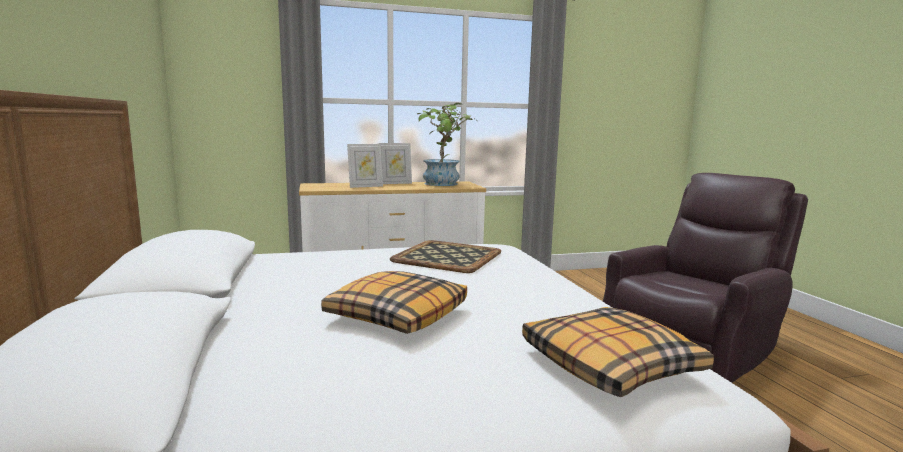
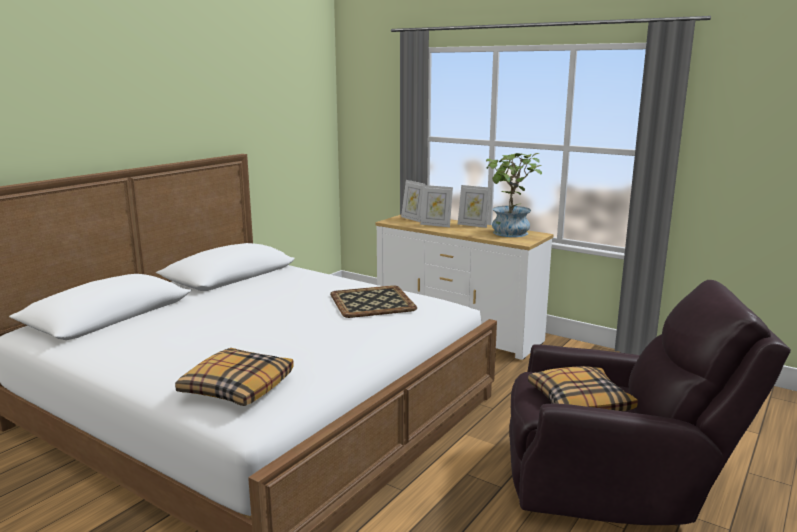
camera: 50 degrees right, 5 degrees up
pillow [321,271,467,334] -> pillow moved to [528,366,638,411]
none -> picture frame [401,180,425,222]

